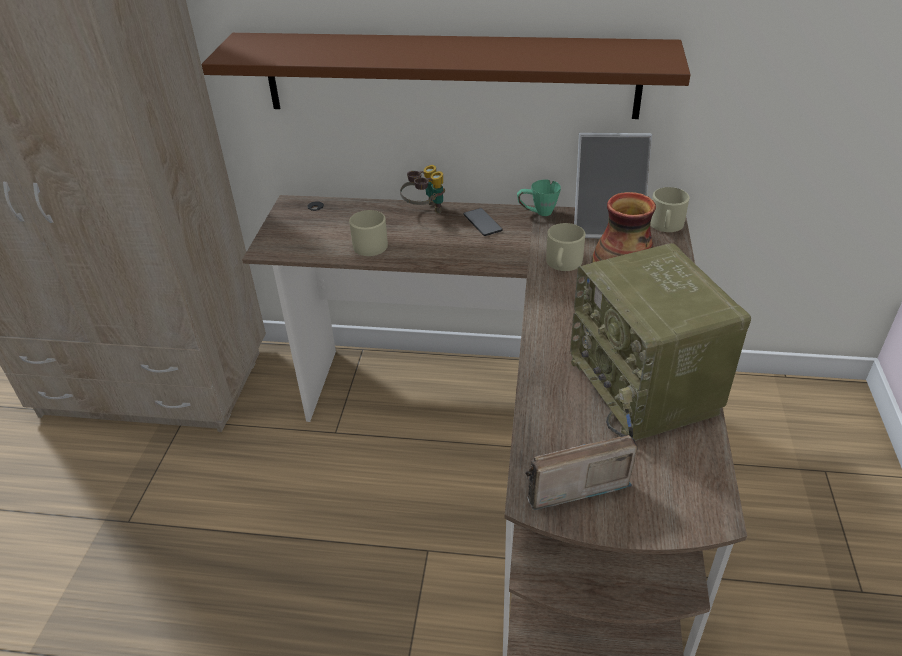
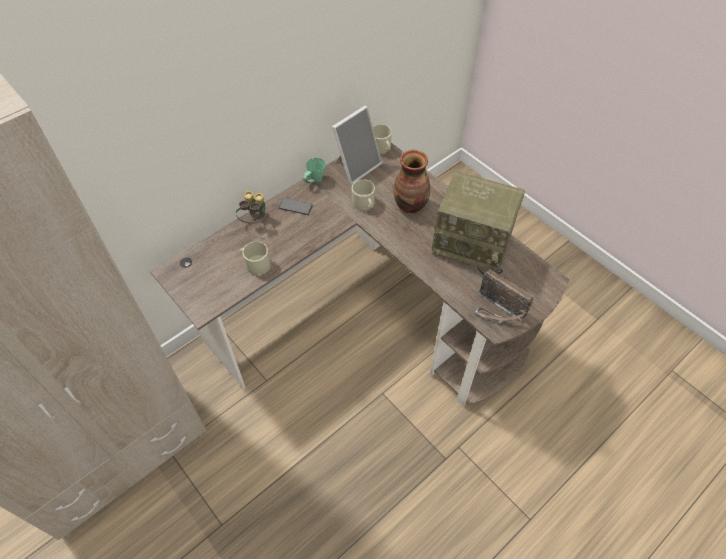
camera: 50 degrees left, 15 degrees up
brown shelf [202,33,691,119] -> none
radio [525,435,638,510] -> radio turned 75 degrees counterclockwise [474,269,533,323]

